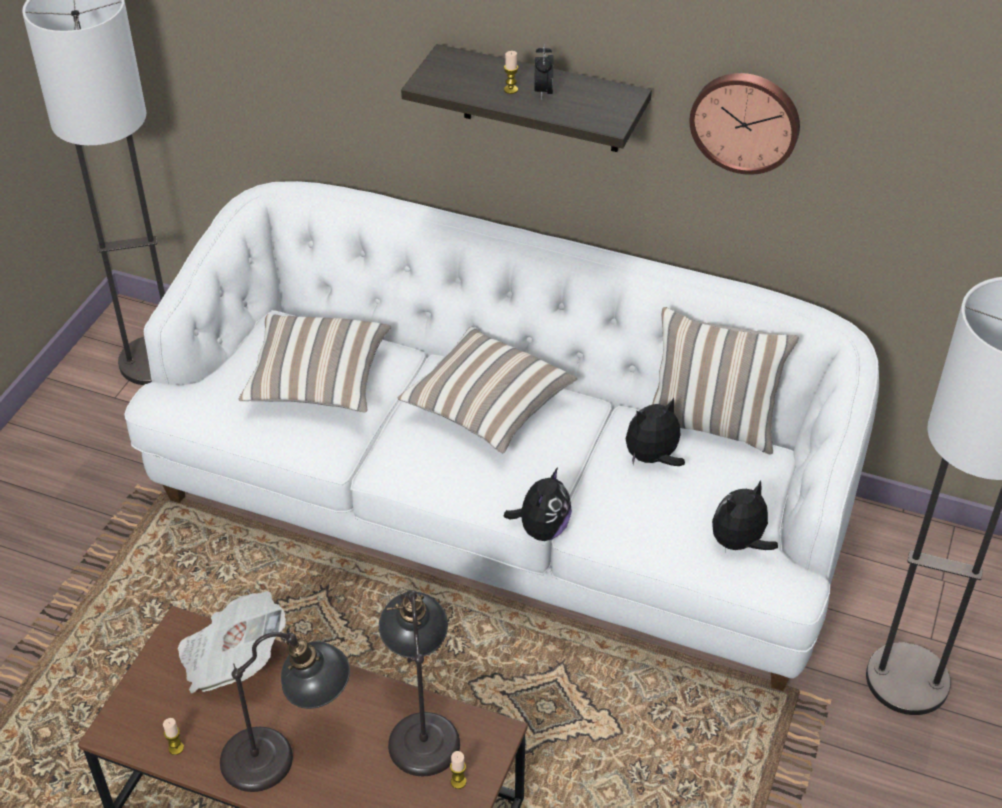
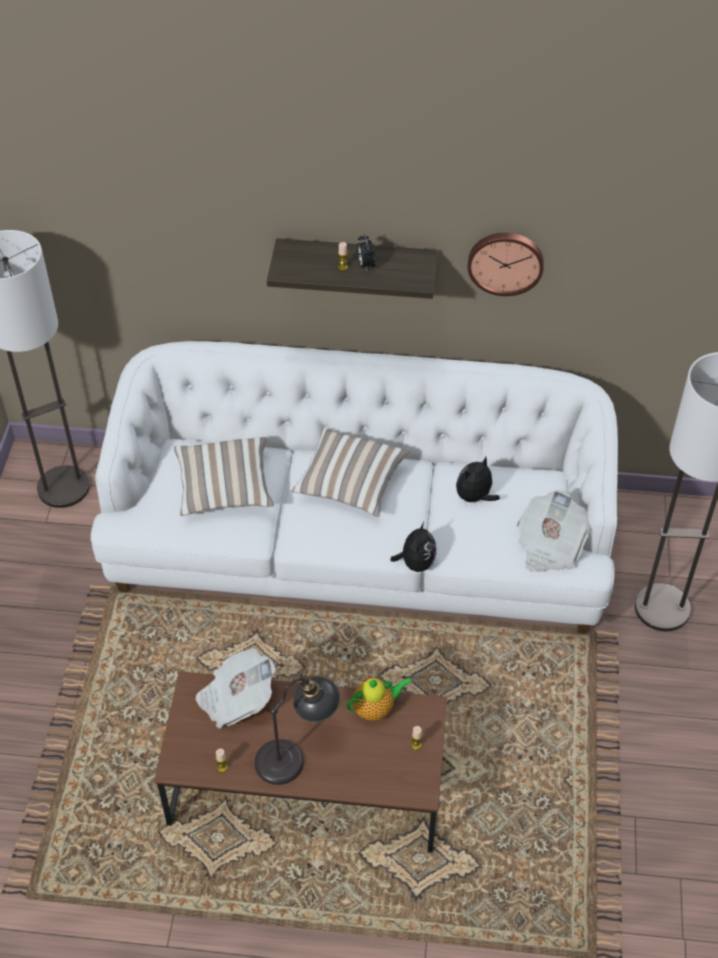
camera: 15 degrees left, 5 degrees up
grey table lamp [379,590,460,776] -> teapot [346,677,412,721]
pillow [652,307,799,455] -> none
plush toy [712,480,778,550] -> newspaper [517,490,591,572]

